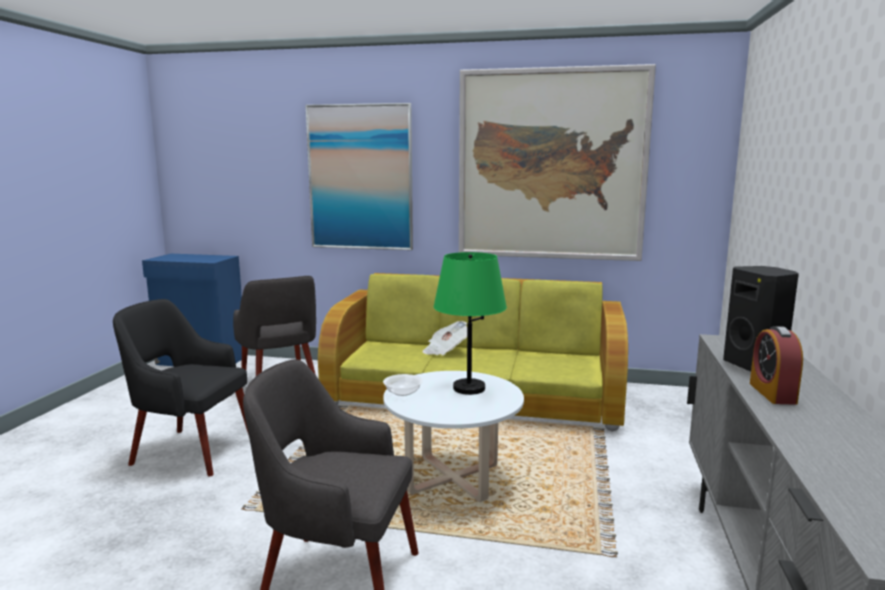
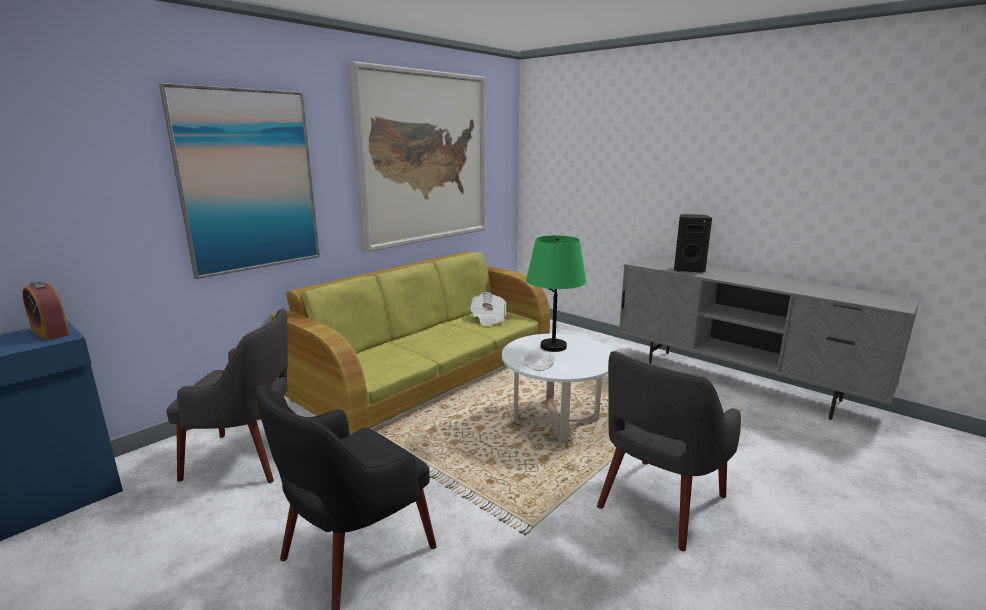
camera: 60 degrees left, 5 degrees up
newspaper [422,321,468,355] -> newspaper moved to [470,292,507,326]
alarm clock [750,326,803,405] -> alarm clock moved to [23,281,70,341]

